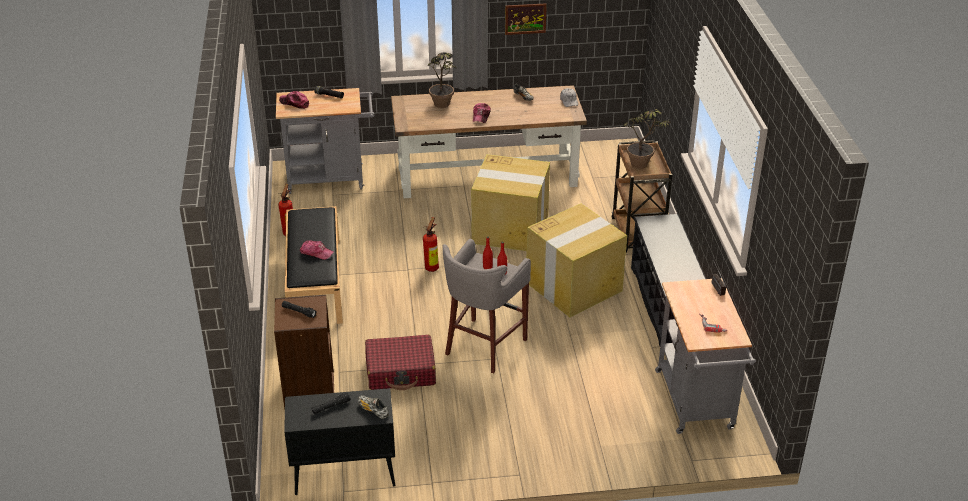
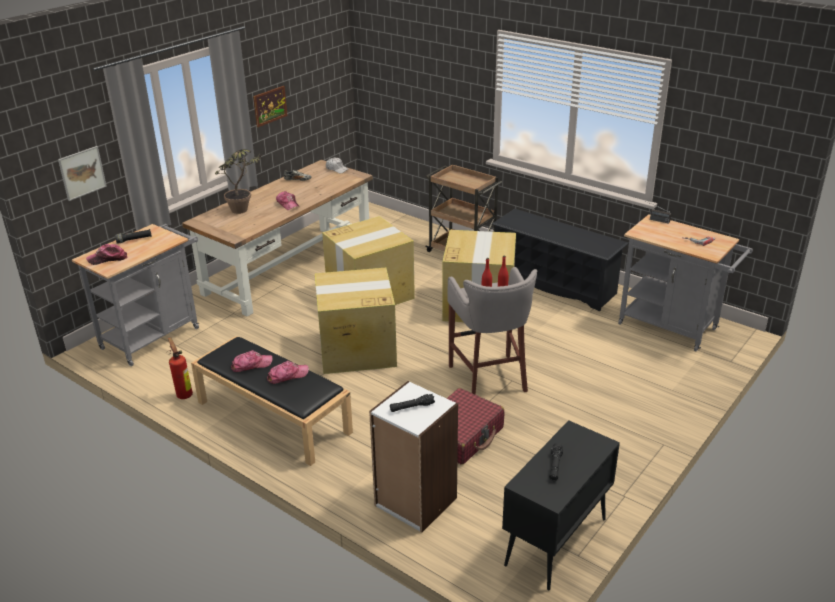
camera: 45 degrees left, 5 degrees down
brown bookcase [274,295,334,410] -> white bookcase [369,381,458,533]
shoe [358,395,389,419] -> none
fire extinguisher [423,217,439,272] -> cardboard box [315,268,397,374]
potted plant [623,109,671,169] -> none
none -> picture [58,146,107,201]
none -> cap [231,350,273,372]

